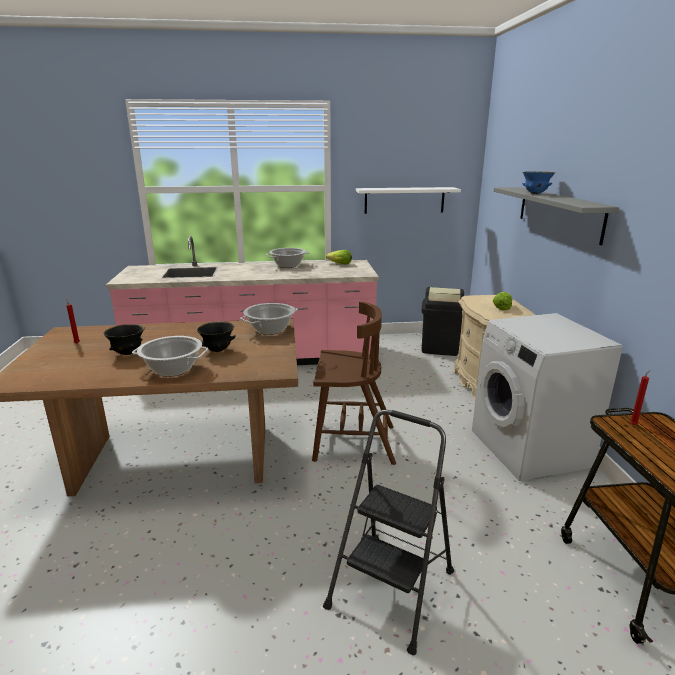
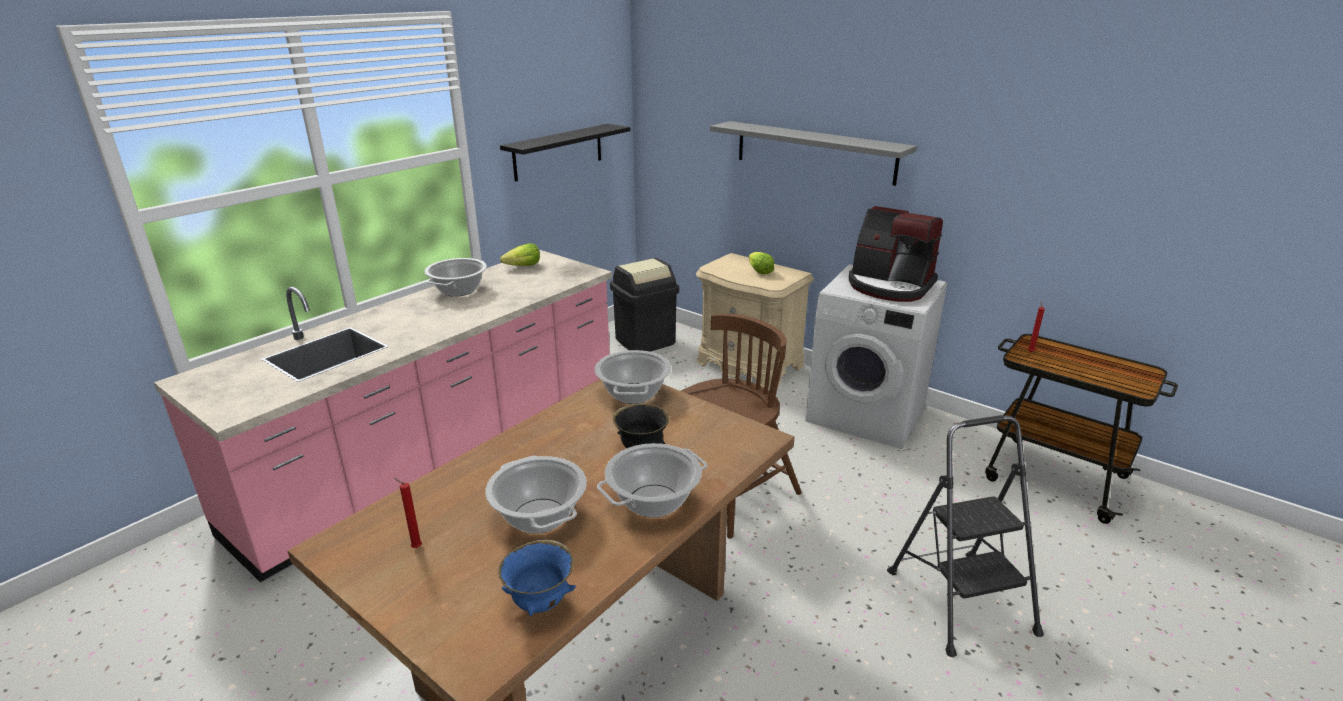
camera: 45 degrees left, 5 degrees up
black bowl [104,324,145,355] -> cooking pot [485,456,587,534]
white shelf [356,187,461,214] -> black shelf [500,124,630,182]
blue bowl [522,172,555,194] -> blue bowl moved to [498,540,576,616]
none -> coffee machine [849,206,943,302]

